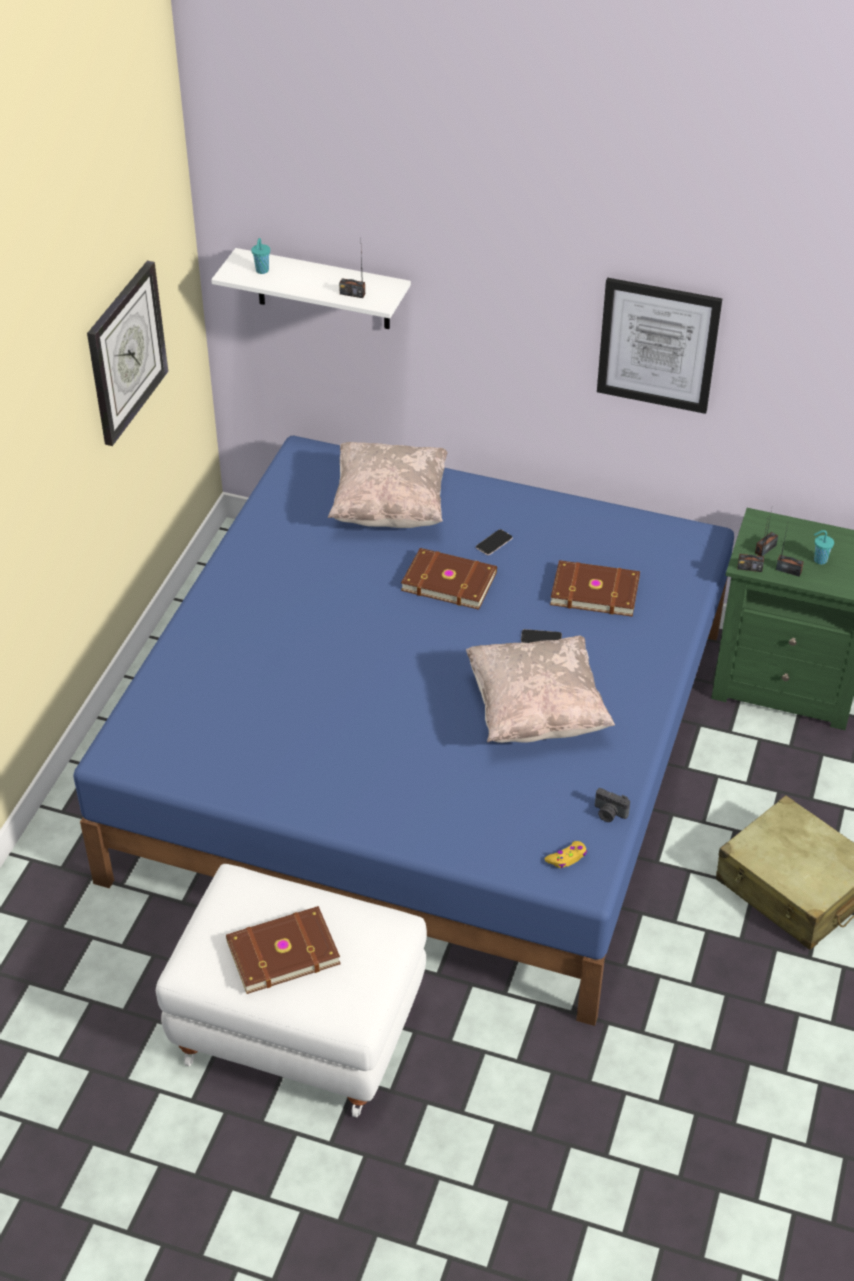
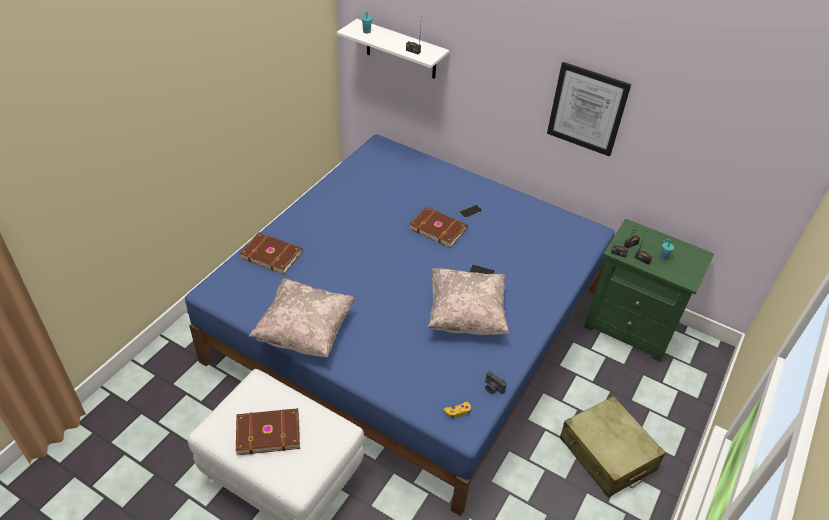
camera: 10 degrees right, 0 degrees up
wall clock [87,261,168,446] -> none
beige pillow [328,442,448,528] -> beige pillow moved to [249,278,355,358]
brown book [550,560,640,617] -> brown book moved to [239,232,303,275]

